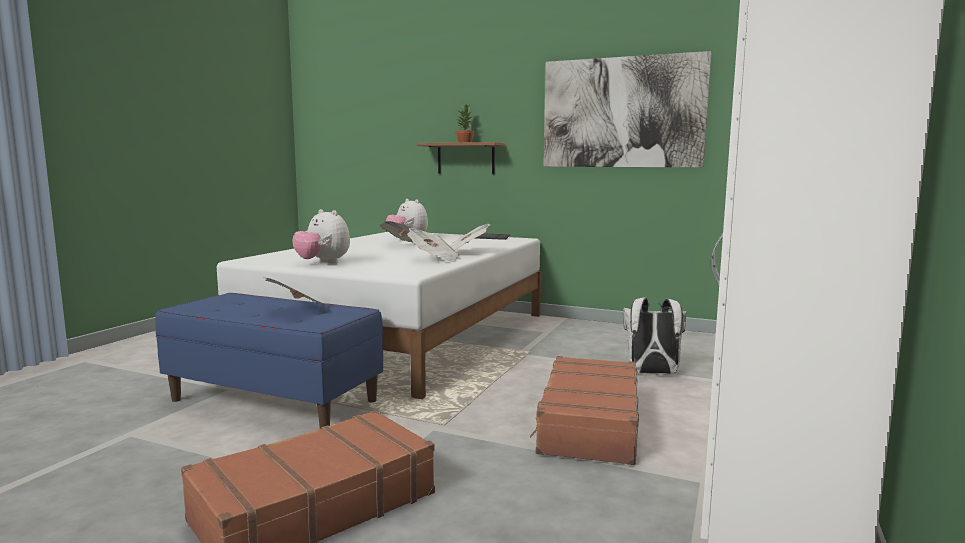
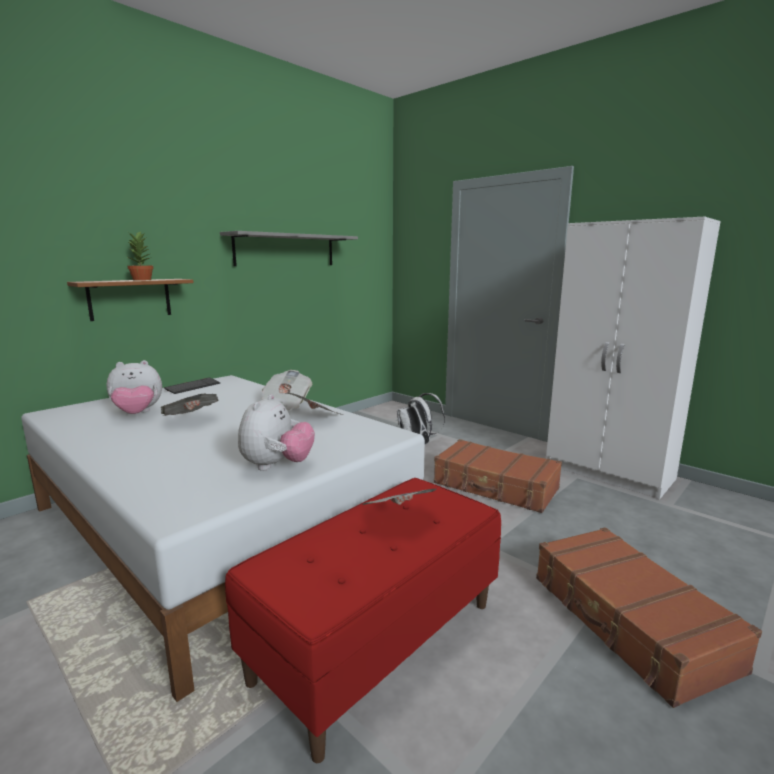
camera: 70 degrees left, 5 degrees up
blue bench [155,293,383,429] -> red bench [225,478,501,763]
plush toy [292,209,350,264] -> plush toy turned 45 degrees counterclockwise [238,394,315,471]
picture [543,51,711,167] -> grey shelf [220,231,358,266]

